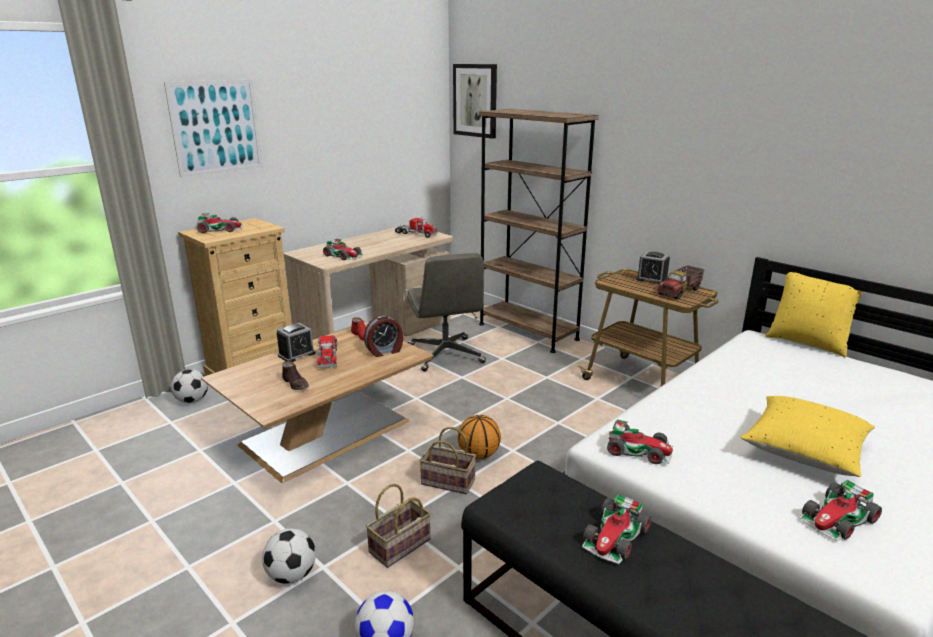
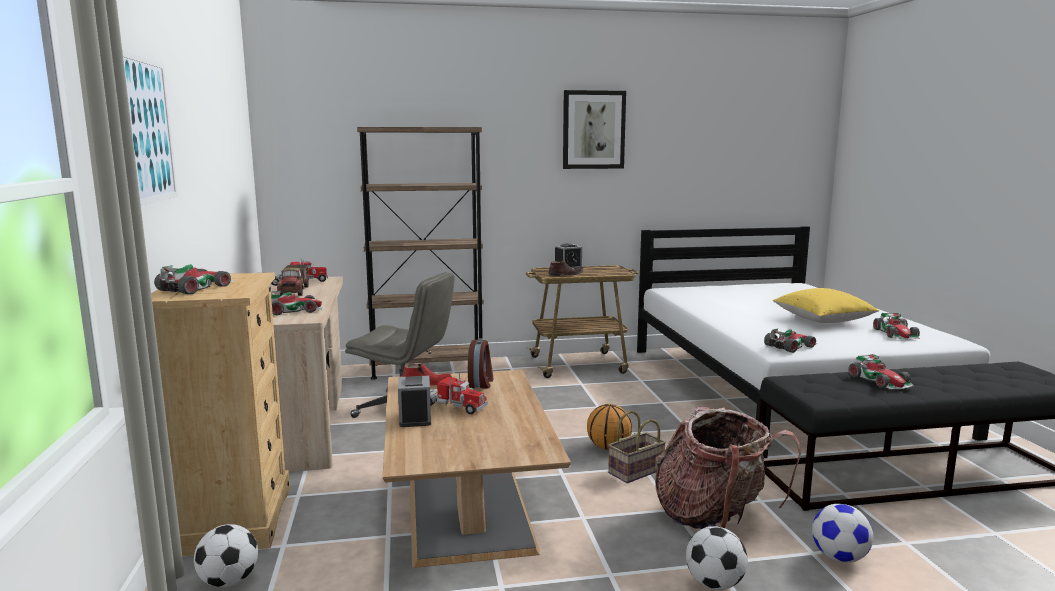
camera: 55 degrees left, 10 degrees down
brown shoe [282,361,309,390] -> brown shoe moved to [548,260,584,276]
basket [366,484,431,568] -> backpack [655,407,801,529]
picture [453,64,497,139] -> picture moved to [563,90,626,169]
toy truck [657,265,705,300] -> toy truck moved to [277,265,309,296]
yellow pillow [765,272,863,357] -> none

